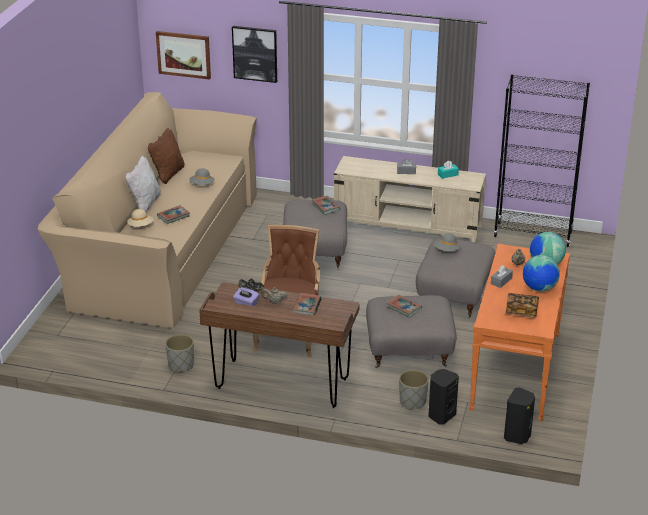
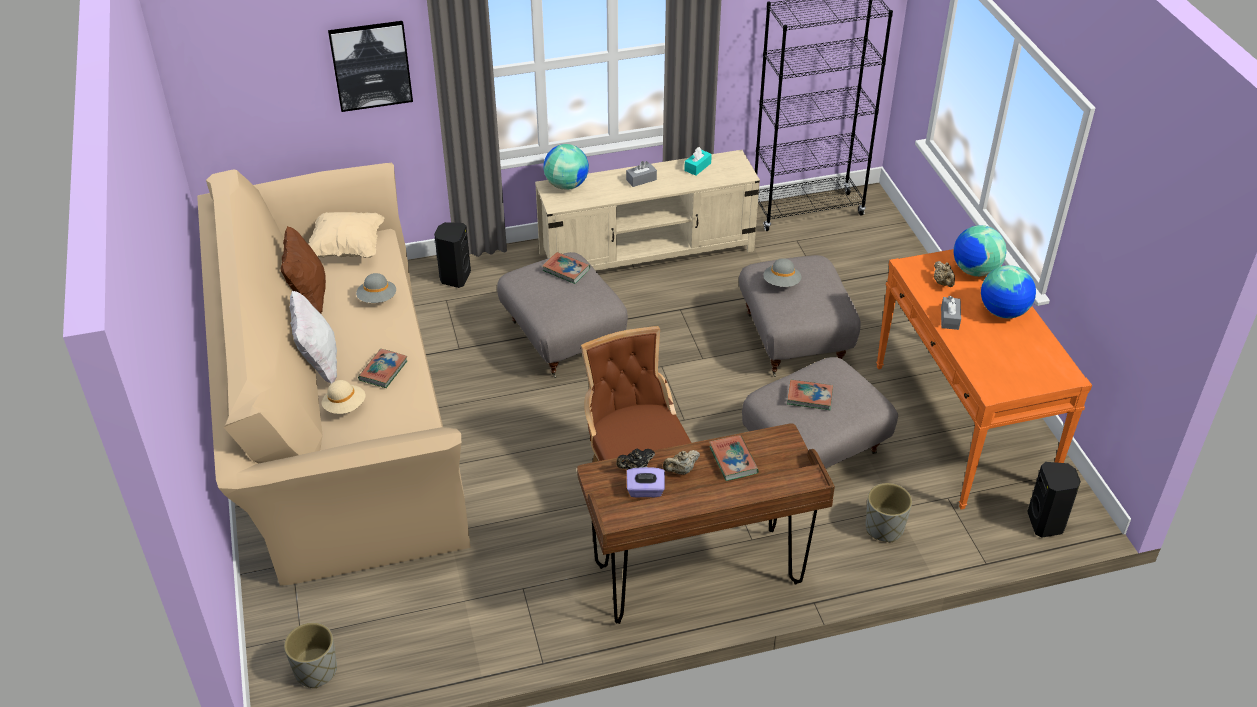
camera: 30 degrees left, 10 degrees up
picture [156,31,211,79] -> none
grey planter [165,334,194,373] -> grey planter moved to [284,623,337,688]
black speaker [428,369,459,424] -> black speaker moved to [434,222,471,288]
book [506,293,539,318] -> none
none -> beige pillow [308,212,385,258]
none -> globe [543,144,589,190]

